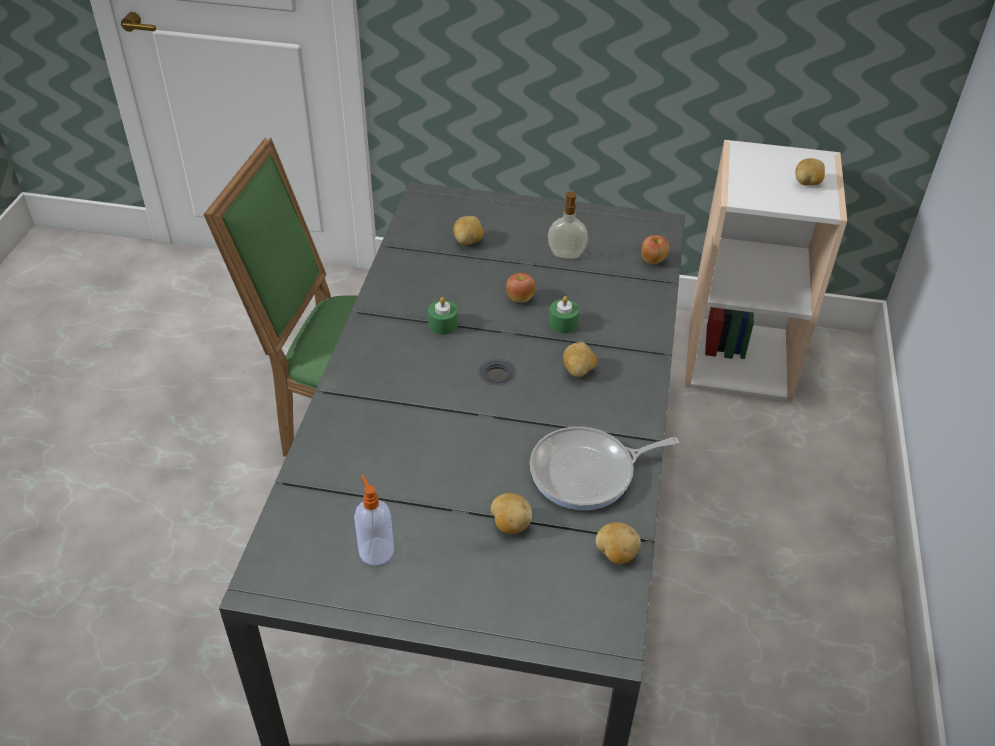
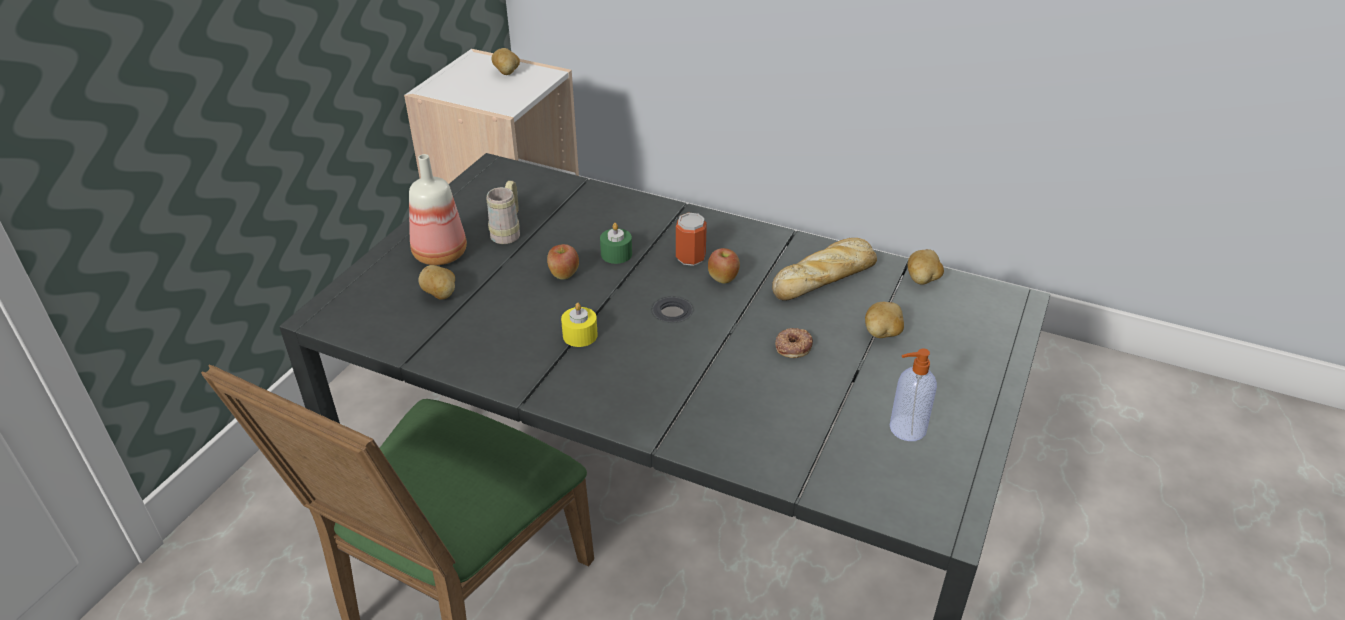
camera: 75 degrees left, 5 degrees down
green candle [428,297,458,335] -> yellow candle [561,303,598,347]
frying pan [530,427,679,510] -> bread [772,238,877,301]
soap dispenser [548,192,588,259] -> beige mug [487,181,520,244]
potato [563,342,597,377] -> can [676,213,707,266]
apple [641,235,669,264] -> apple moved to [708,248,740,283]
none -> bottle [409,154,467,265]
none -> donut [775,328,813,358]

